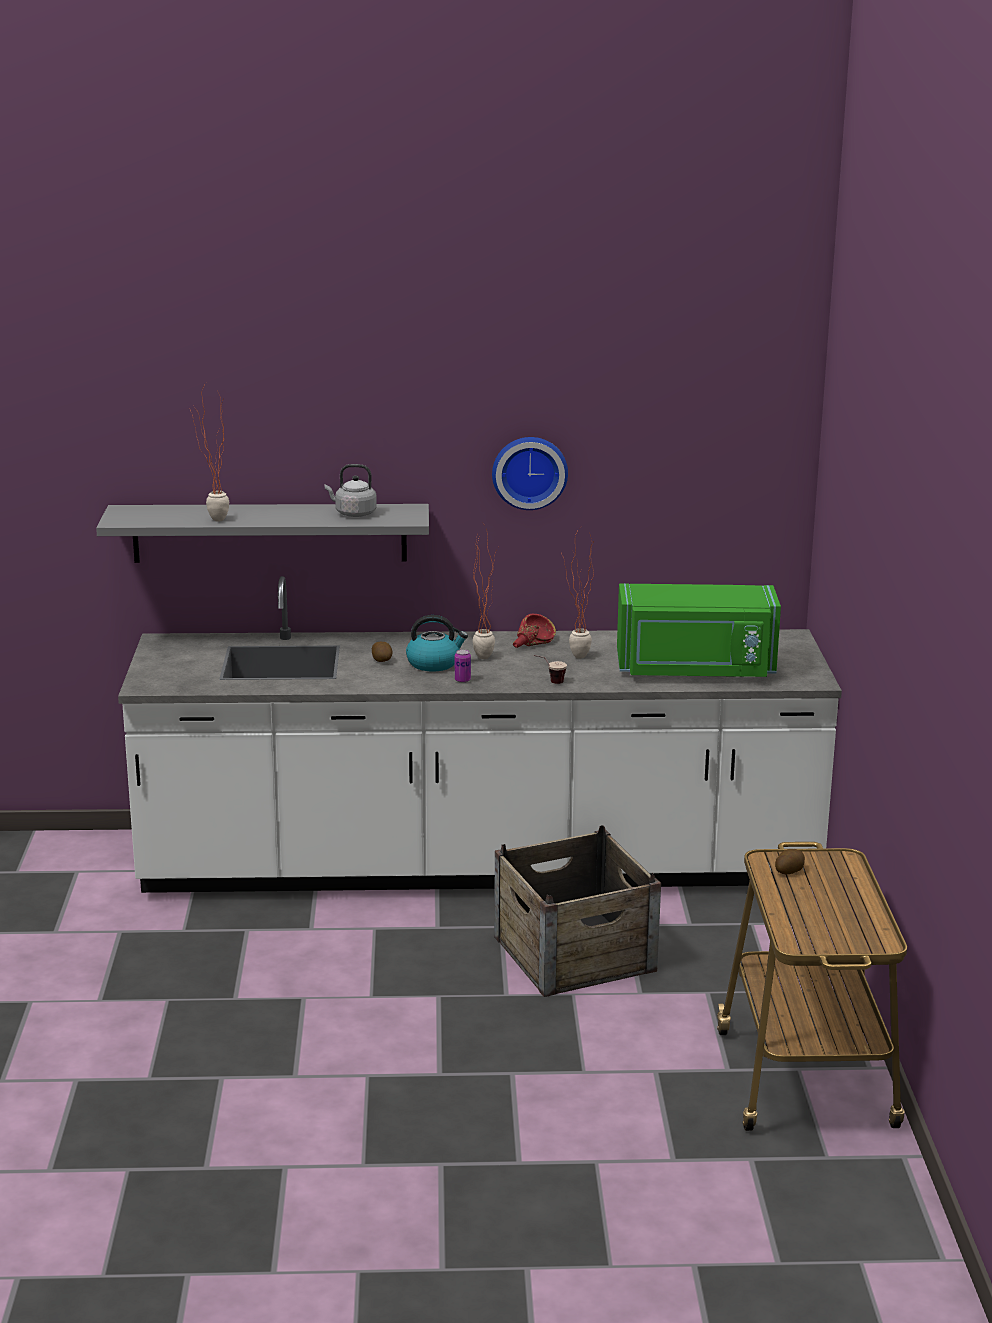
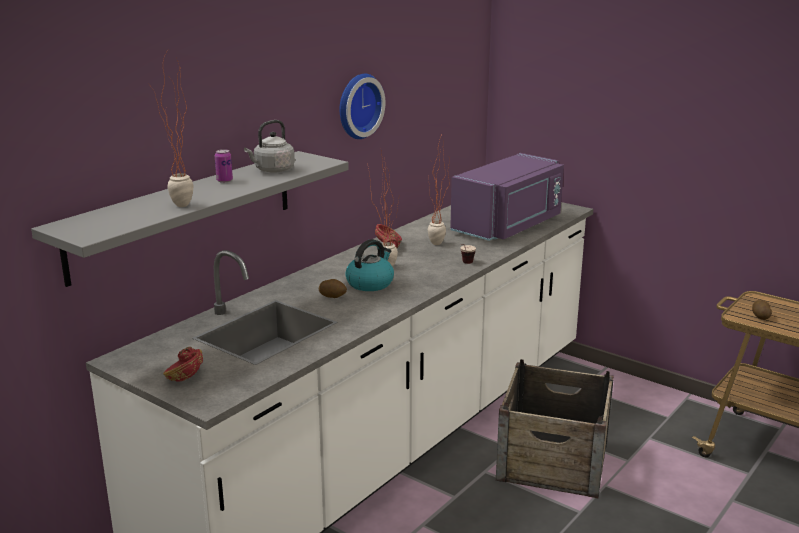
camera: 50 degrees left, 0 degrees up
can [455,649,471,683] -> can moved to [215,149,233,183]
green microwave [617,583,781,677] -> purple microwave [450,153,564,241]
none -> red bowl [163,347,203,382]

